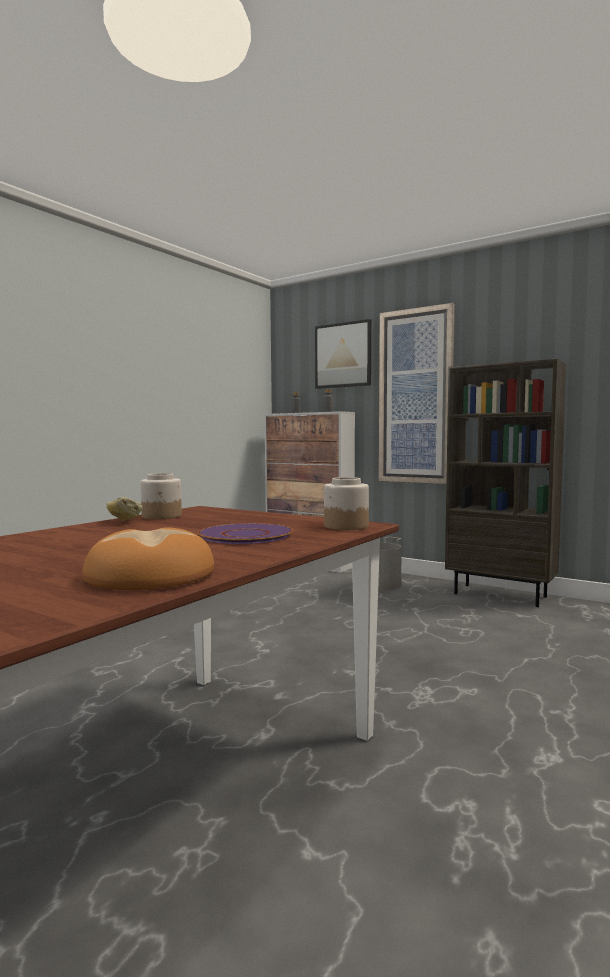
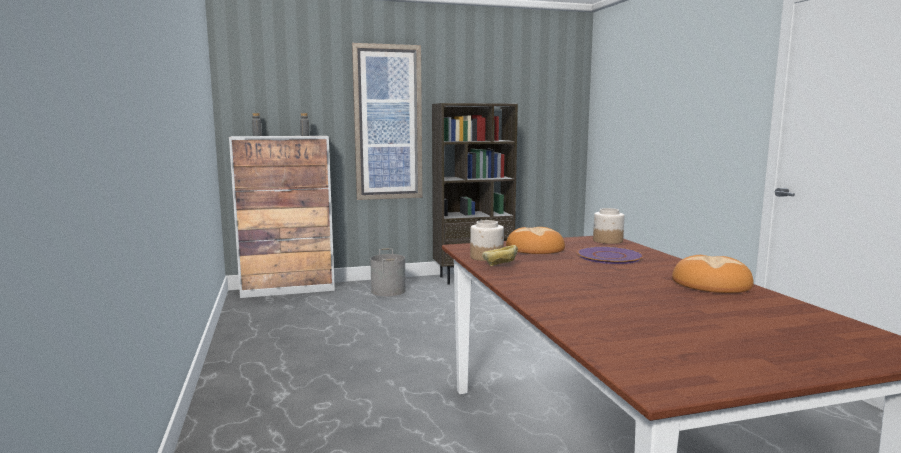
camera: 50 degrees left, 5 degrees up
picture [315,319,371,389] -> none
none -> bread [506,227,565,254]

